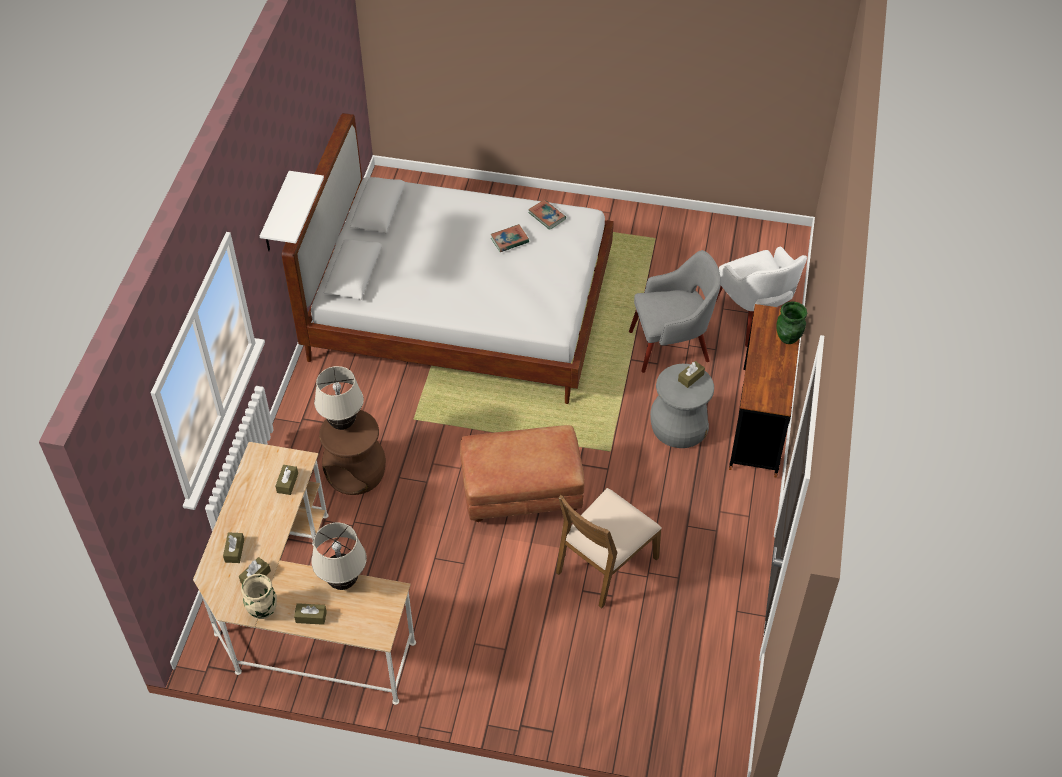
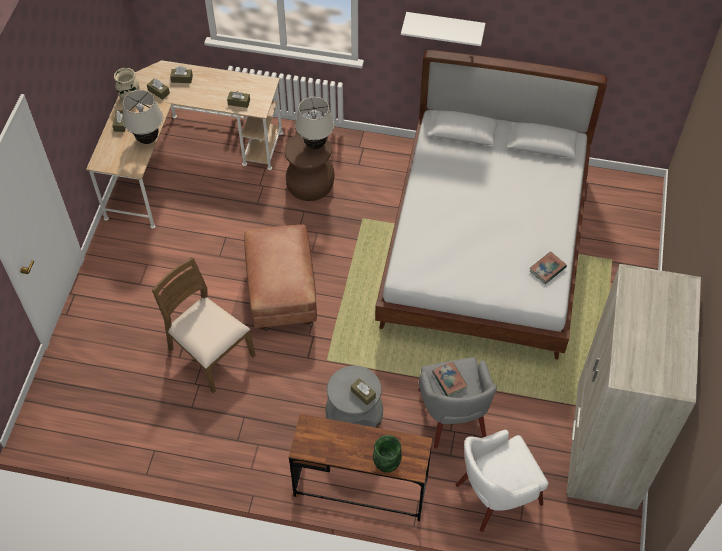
camera: 90 degrees right, 5 degrees up
book [490,224,529,252] -> book moved to [432,361,467,397]
none -> beige wardrobe [567,264,701,510]

